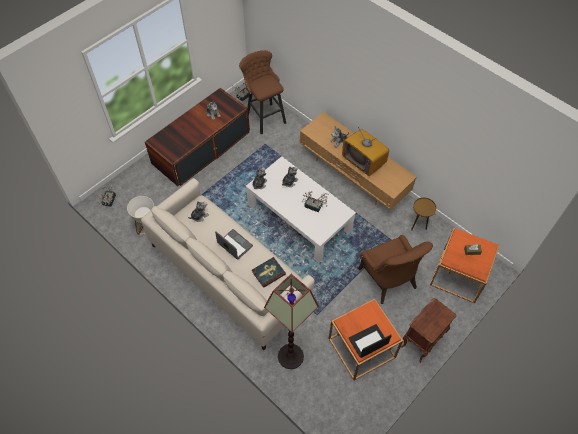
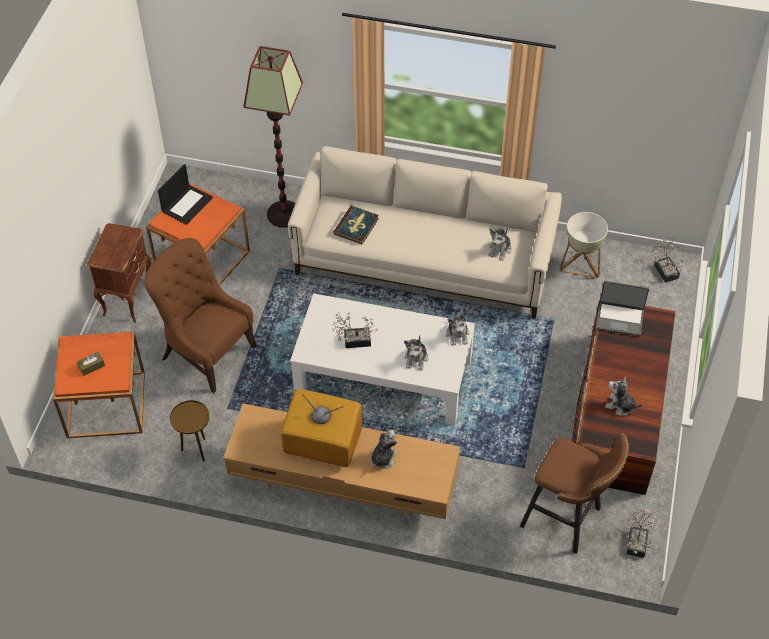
camera: 150 degrees right, 5 degrees down
laptop [215,229,253,259] -> laptop moved to [596,281,649,336]

